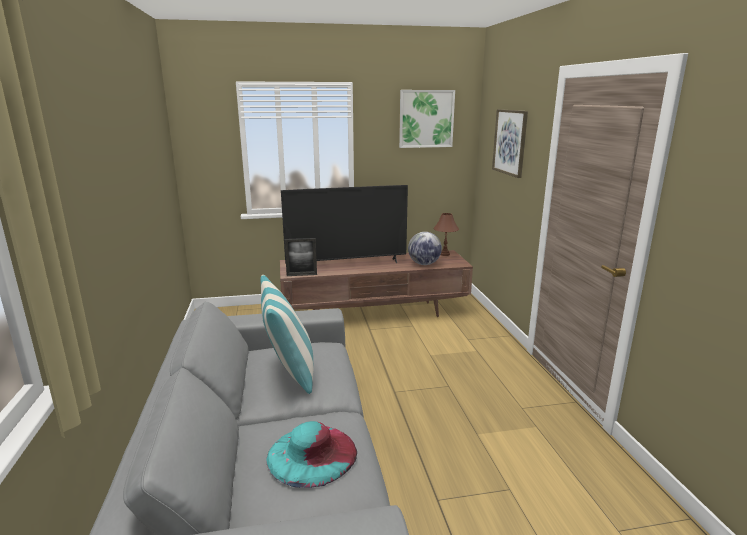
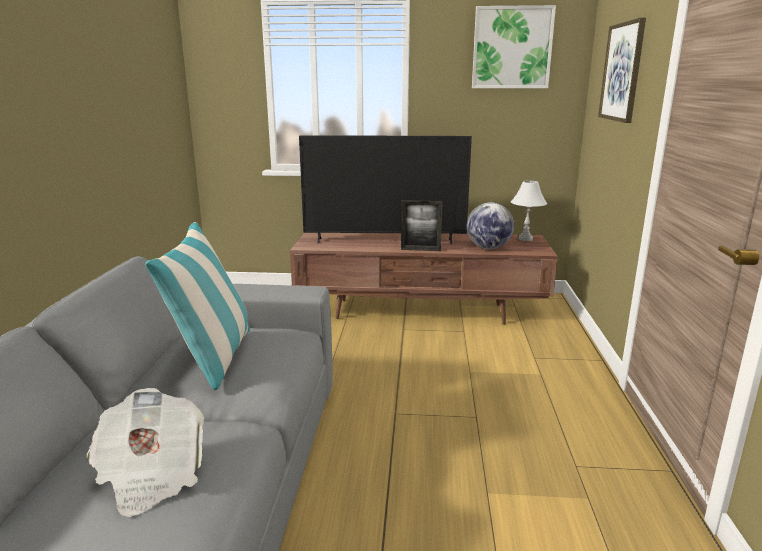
camera: 15 degrees right, 0 degrees up
turquoise hat [266,421,357,488] -> newspaper [87,388,204,517]
picture frame [284,238,317,276] -> picture frame moved to [401,200,443,251]
brown table lamp [434,213,459,256] -> white table lamp [511,181,547,241]

